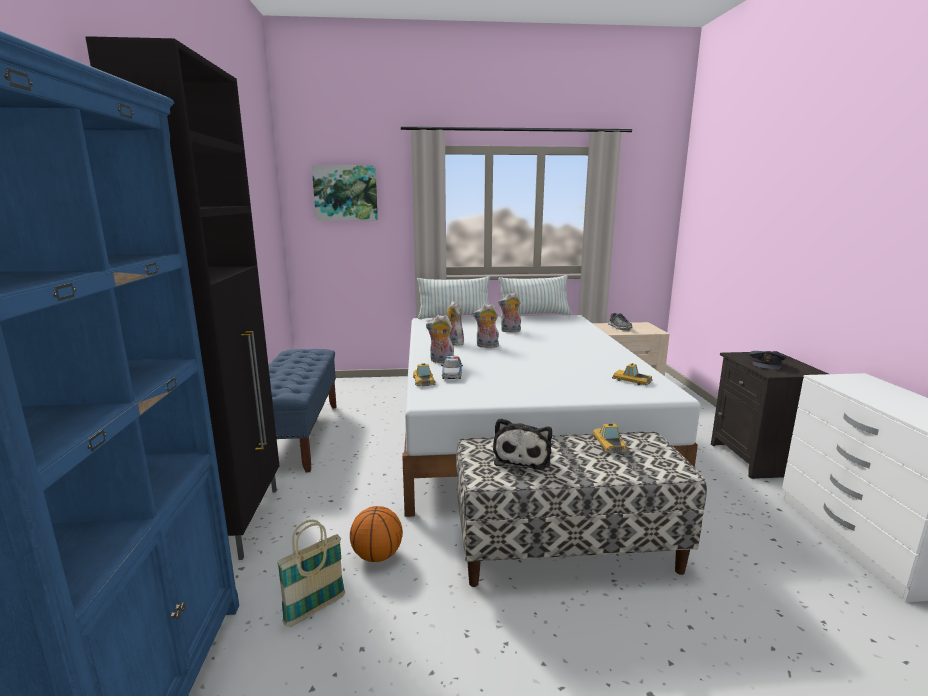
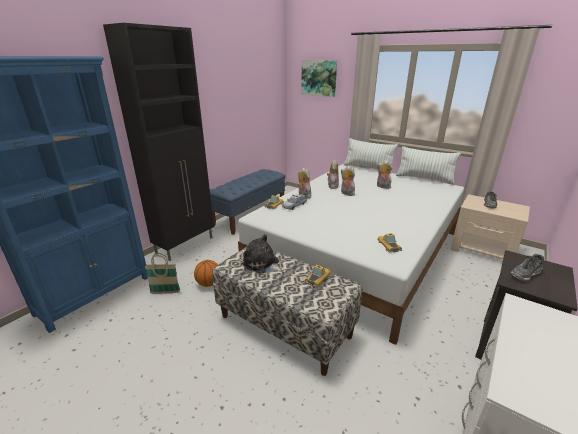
camera: 40 degrees right, 10 degrees up
plush toy [493,418,552,470] -> plush toy turned 75 degrees clockwise [242,234,284,274]
grey cap [749,351,786,370] -> shoe [511,254,544,281]

